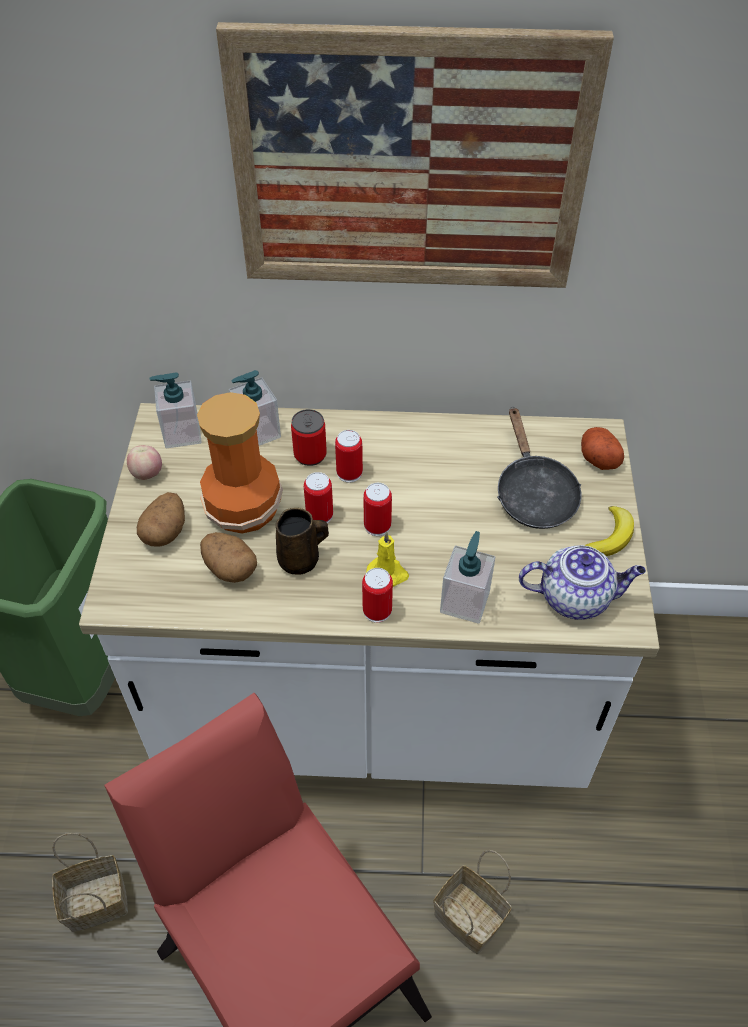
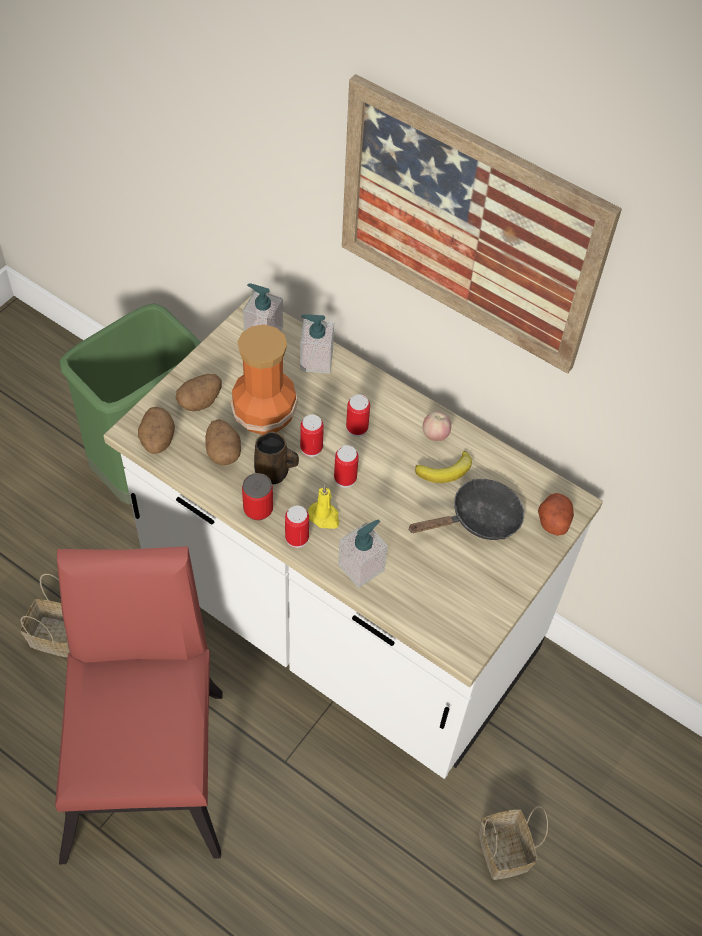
camera: 30 degrees right, 5 degrees up
apple [127,445,162,480] -> apple moved to [423,411,451,441]
can [291,409,327,466] -> can moved to [242,473,273,520]
basket [433,850,512,954] -> basket moved to [479,806,548,880]
black frying pan [497,407,581,529] -> black frying pan turned 135 degrees counterclockwise [408,479,524,540]
teapot [519,545,646,620] -> none
banana [584,506,634,556] -> banana moved to [415,451,472,483]
none -> potato [138,407,175,454]

